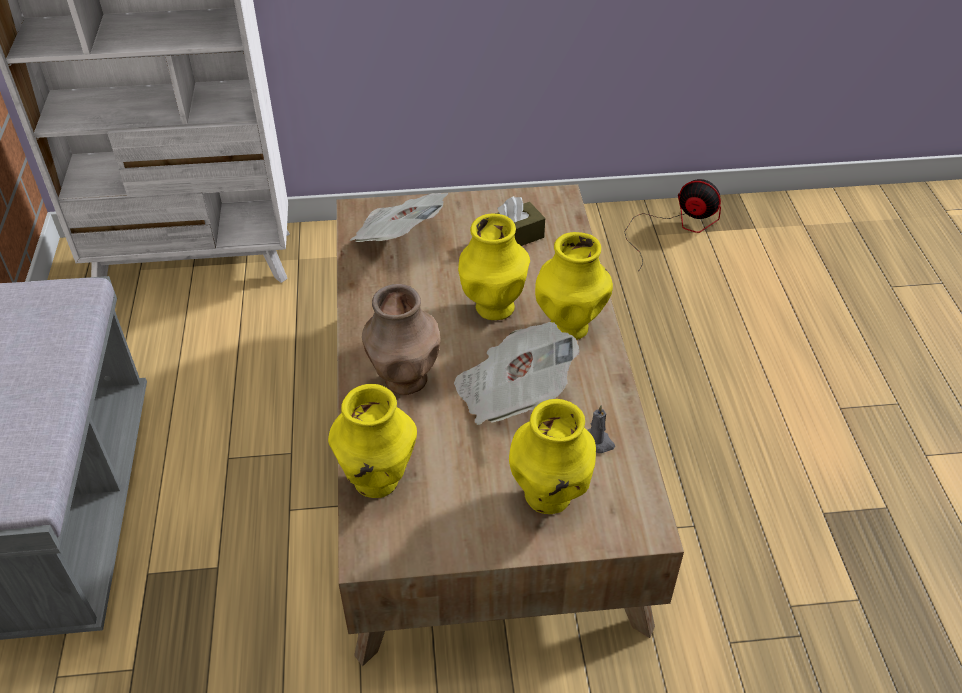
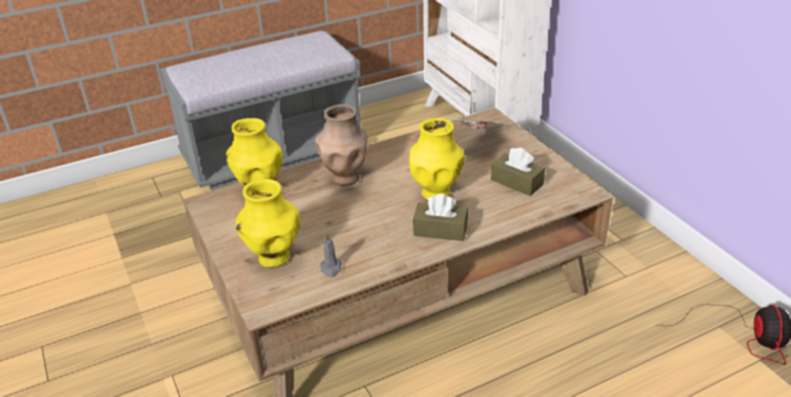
camera: 70 degrees right, 10 degrees down
newspaper [454,322,580,425] -> none
yellow vase [535,232,613,340] -> brown tissue box [413,194,468,241]

